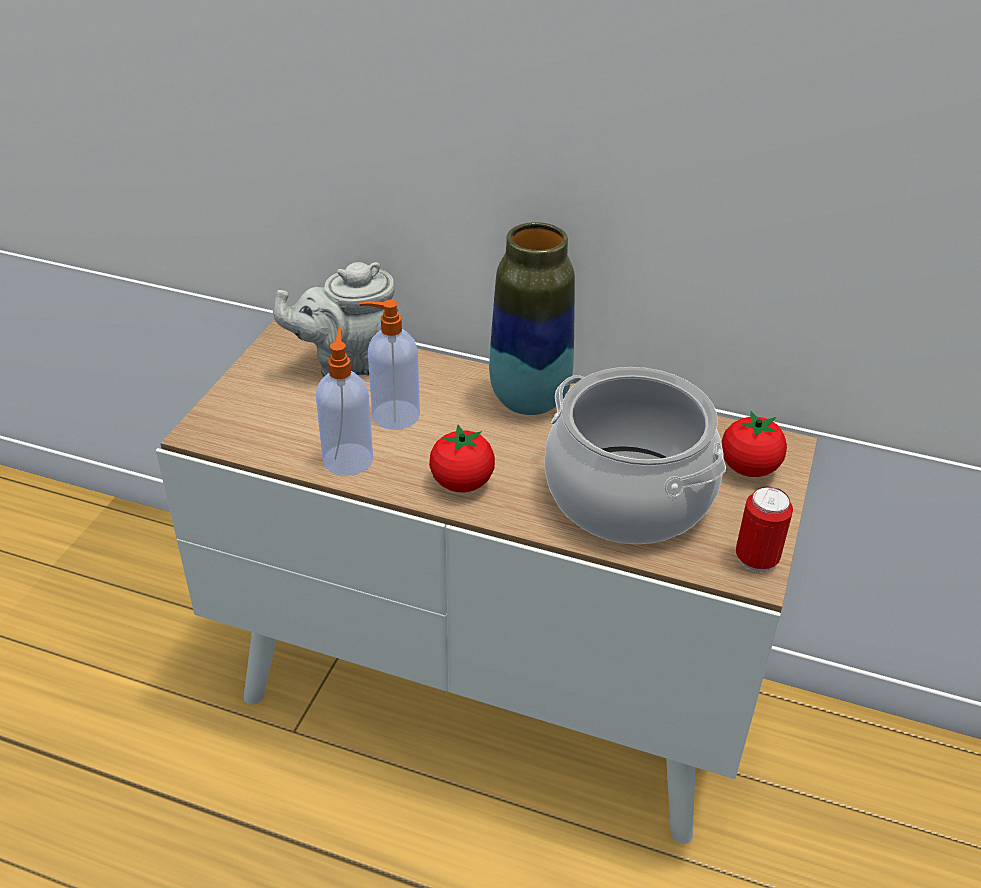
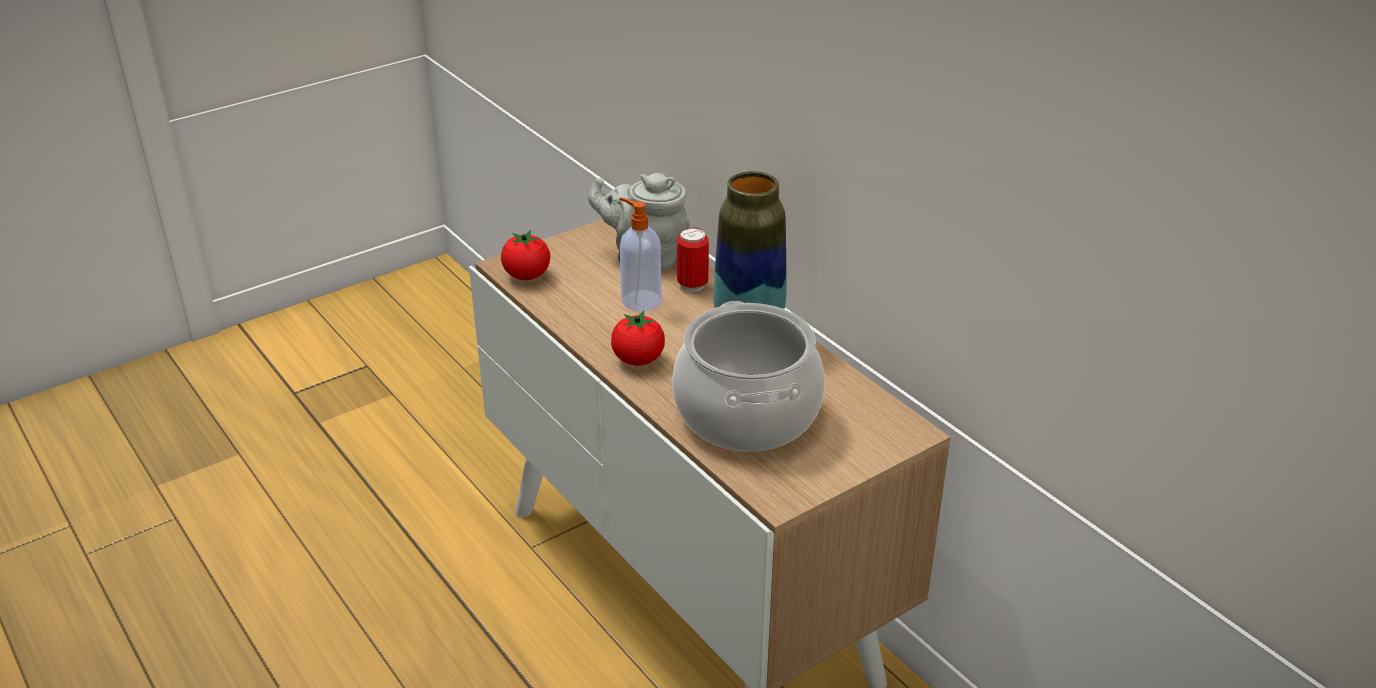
camera: 35 degrees right, 5 degrees down
soap dispenser [316,328,373,476] -> none
tomato [721,411,787,477] -> tomato moved to [501,230,550,280]
can [736,486,793,572] -> can moved to [677,228,709,292]

